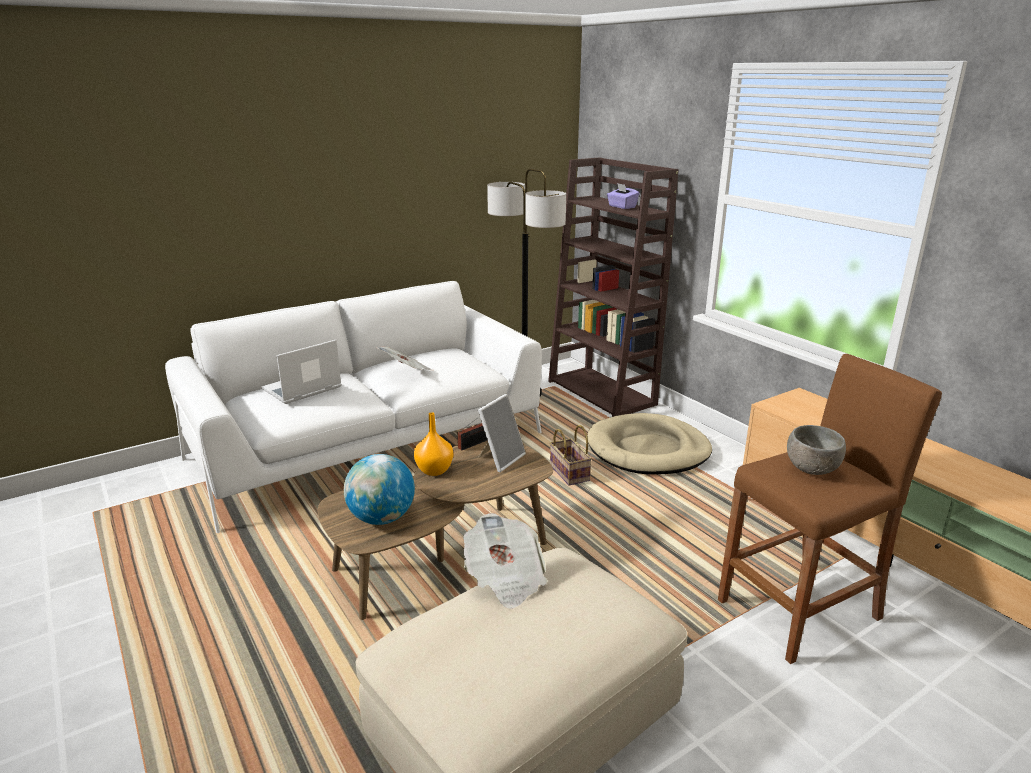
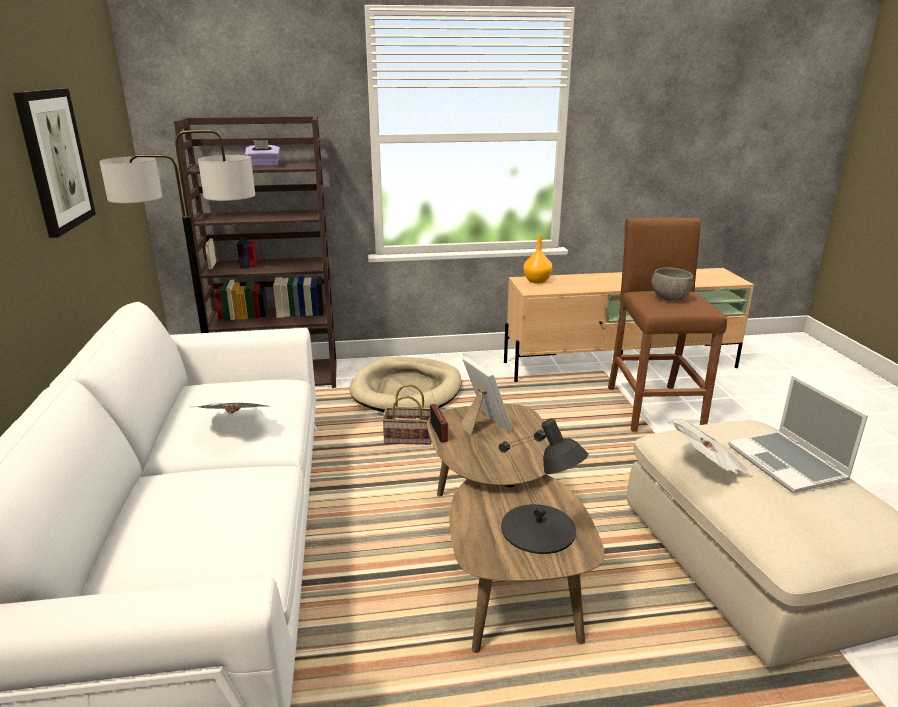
camera: 65 degrees left, 0 degrees up
laptop [262,340,342,404] -> laptop moved to [728,375,868,493]
globe [344,454,415,525] -> black table lamp [499,419,589,554]
orange vase [414,412,453,476] -> orange vase moved to [524,235,553,284]
none -> picture [13,89,96,238]

